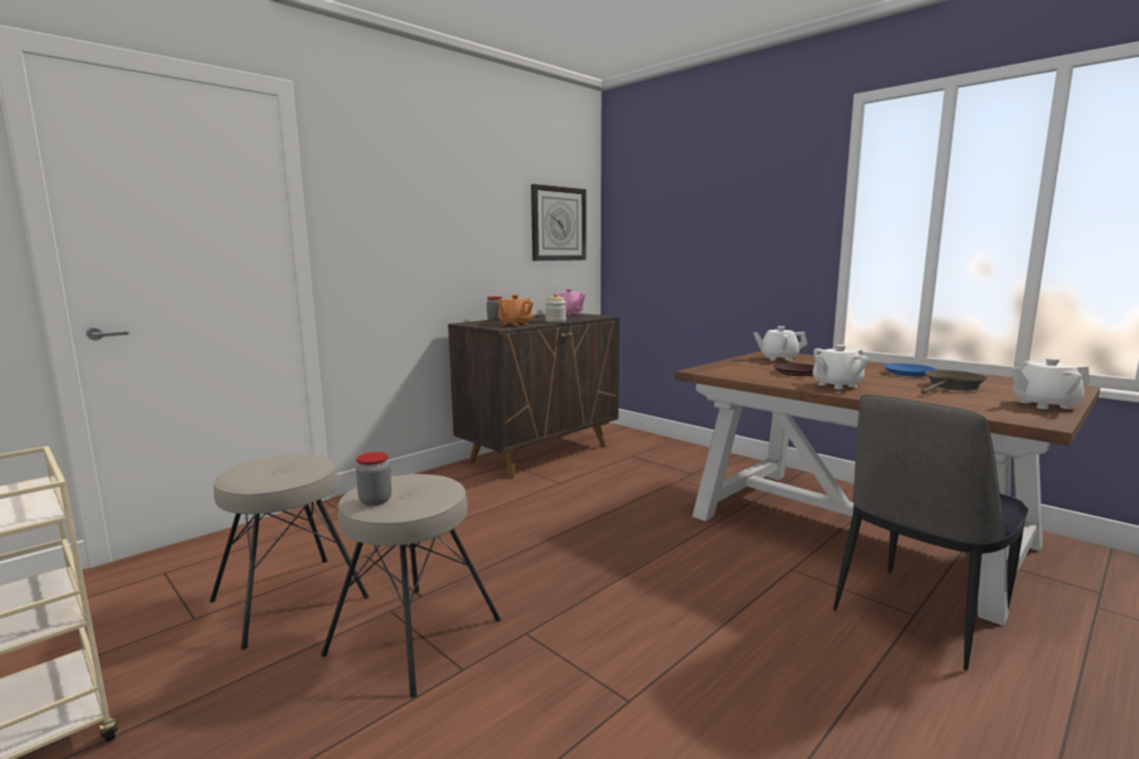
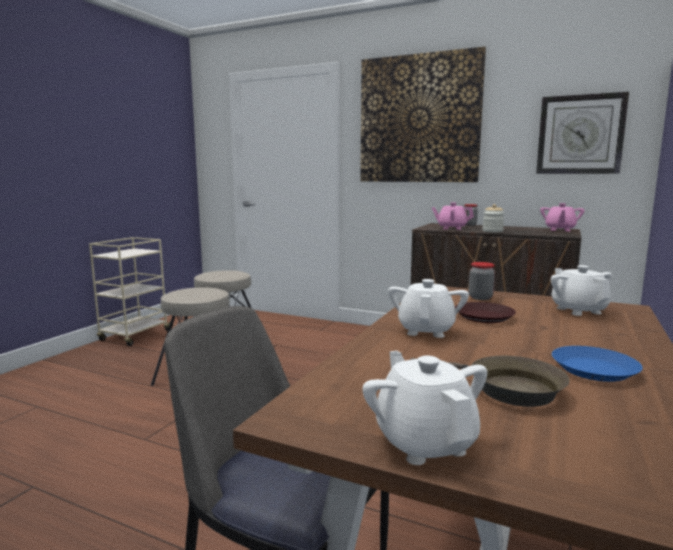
camera: 70 degrees right, 0 degrees up
jar [356,452,392,506] -> jar moved to [468,262,495,300]
orange teapot [497,295,533,326] -> pink teapot [432,202,474,230]
white teapot [813,345,868,390] -> white teapot turned 60 degrees clockwise [388,279,469,338]
none -> picture [360,46,486,182]

